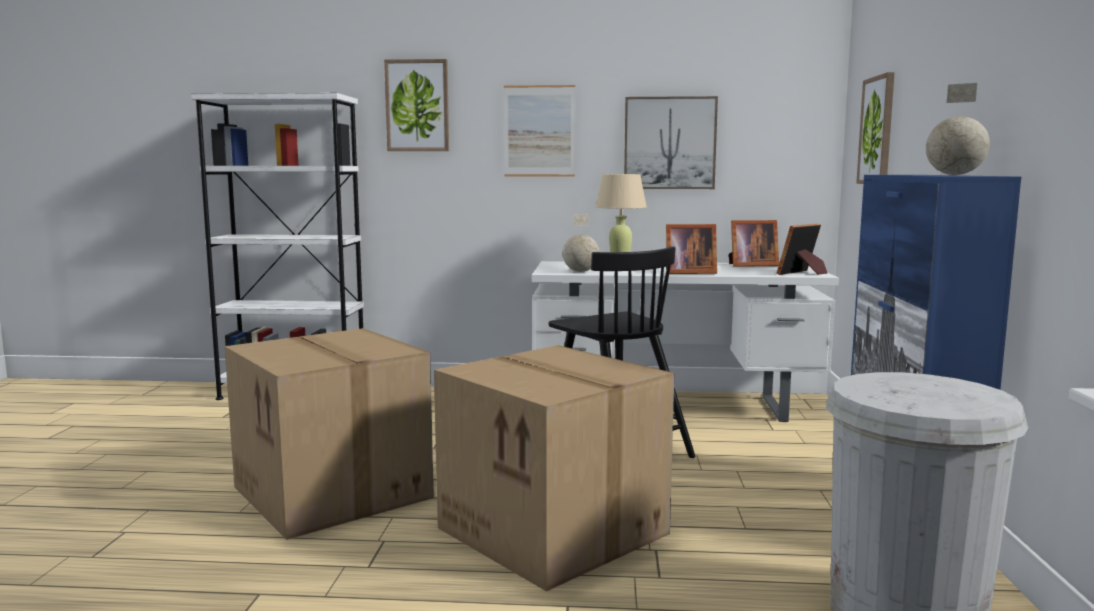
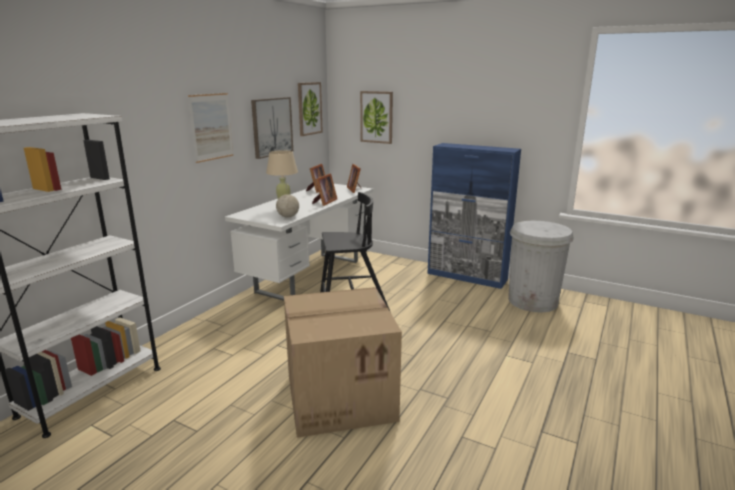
camera: 65 degrees left, 10 degrees up
picture [384,59,449,151] -> picture moved to [298,82,323,136]
cardboard box [434,345,674,592] -> none
globe [926,83,990,175] -> none

